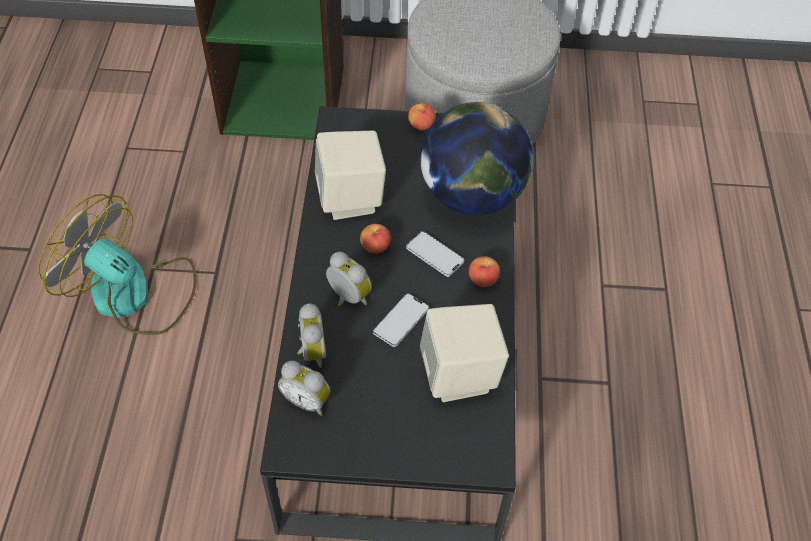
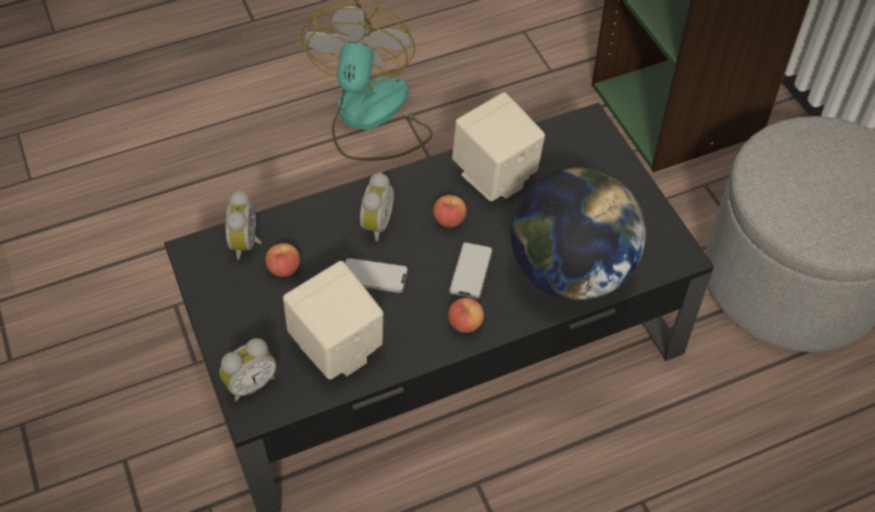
camera: 65 degrees right, 0 degrees up
alarm clock [297,303,326,368] -> alarm clock moved to [219,338,277,402]
apple [408,103,436,130] -> apple moved to [265,243,300,277]

